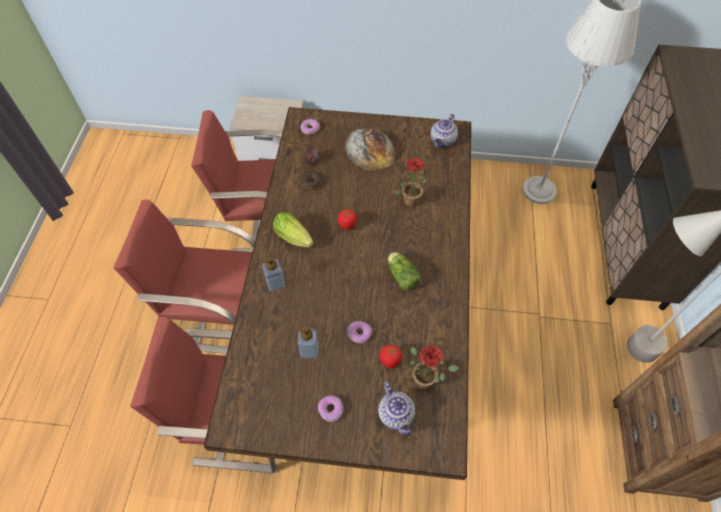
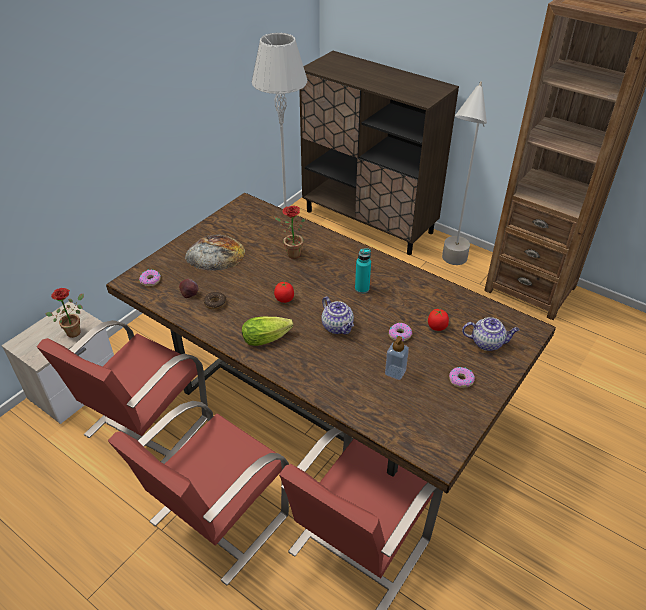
camera: 60 degrees left, 15 degrees down
soap dispenser [262,257,285,291] -> none
lettuce [388,252,421,291] -> turquoise bottle [355,248,371,294]
potted plant [410,345,458,389] -> potted plant moved to [45,288,84,338]
teapot [430,114,458,148] -> teapot moved to [322,296,354,334]

